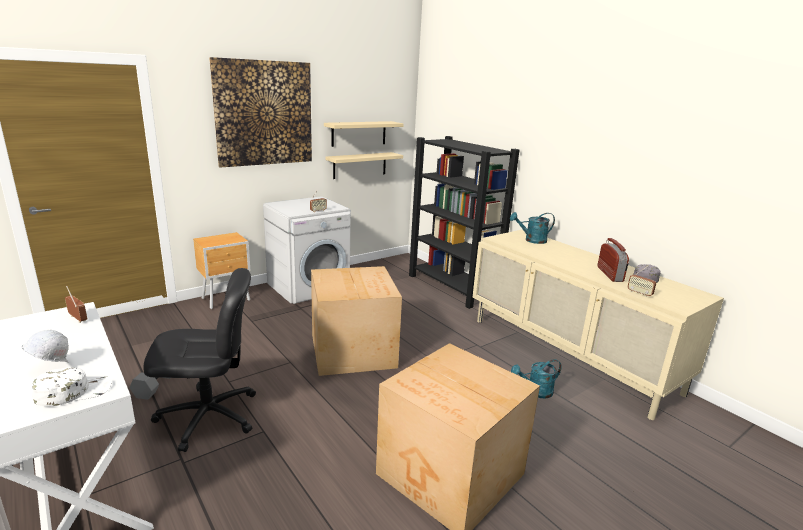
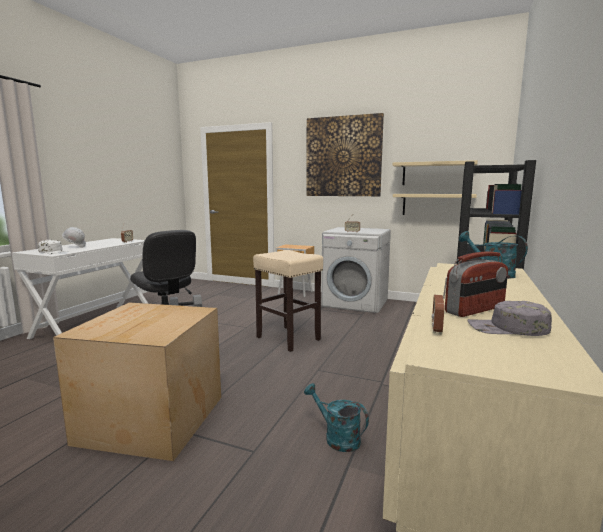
camera: 60 degrees right, 10 degrees down
cardboard box [311,266,402,376] -> beige stool [253,250,323,352]

